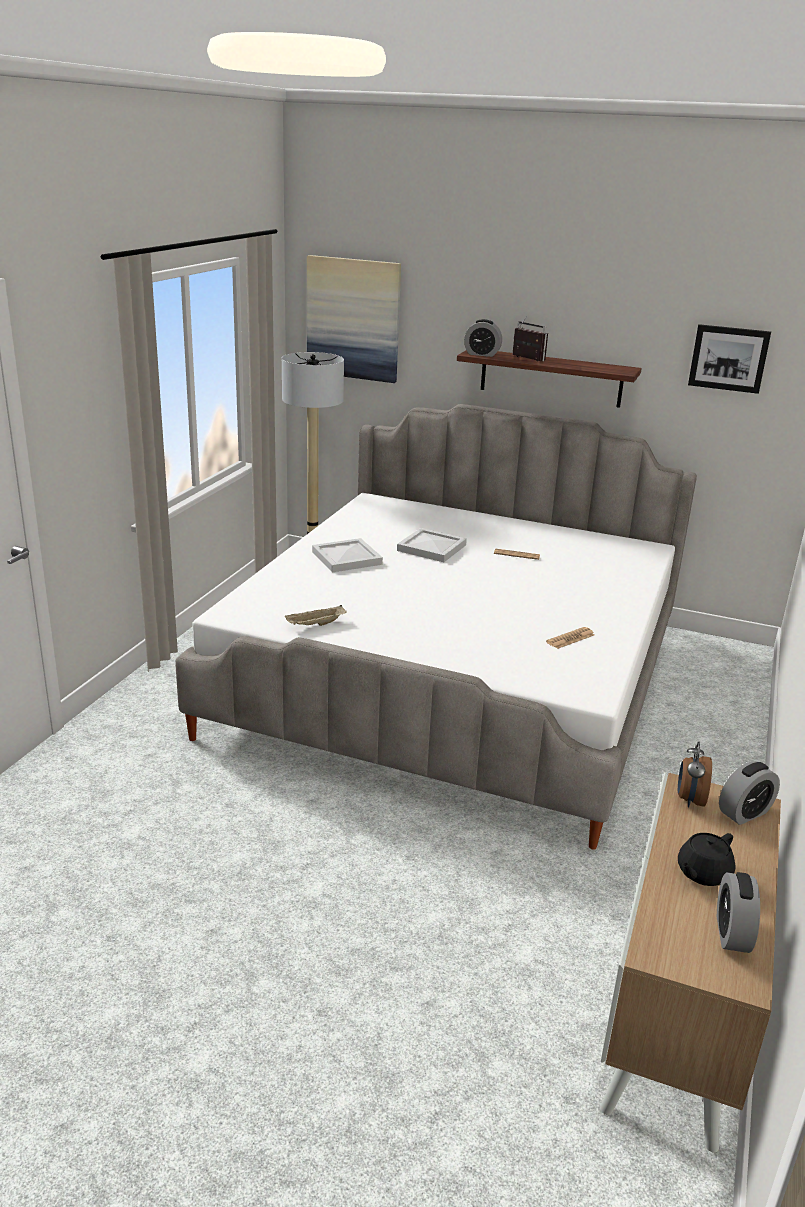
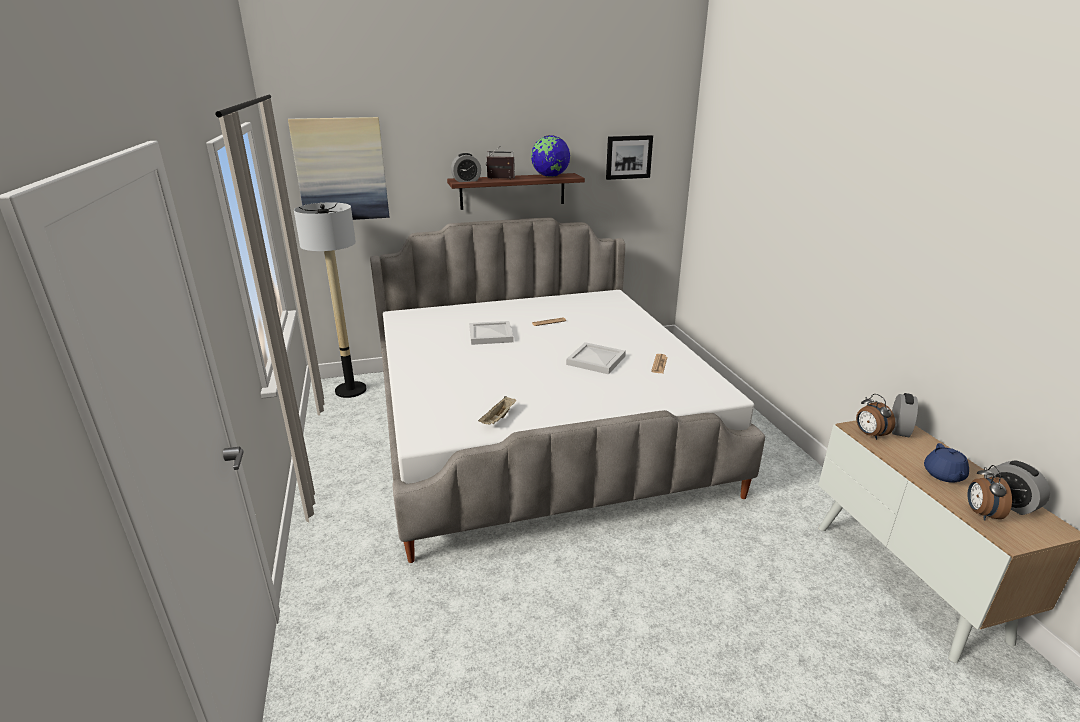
camera: 35 degrees left, 0 degrees up
white tray [312,538,383,573] -> white tray moved to [566,342,626,374]
black teapot [678,833,736,886] -> blue teapot [924,443,969,483]
none -> globe [531,135,570,177]
none -> alarm clock [967,465,1012,521]

